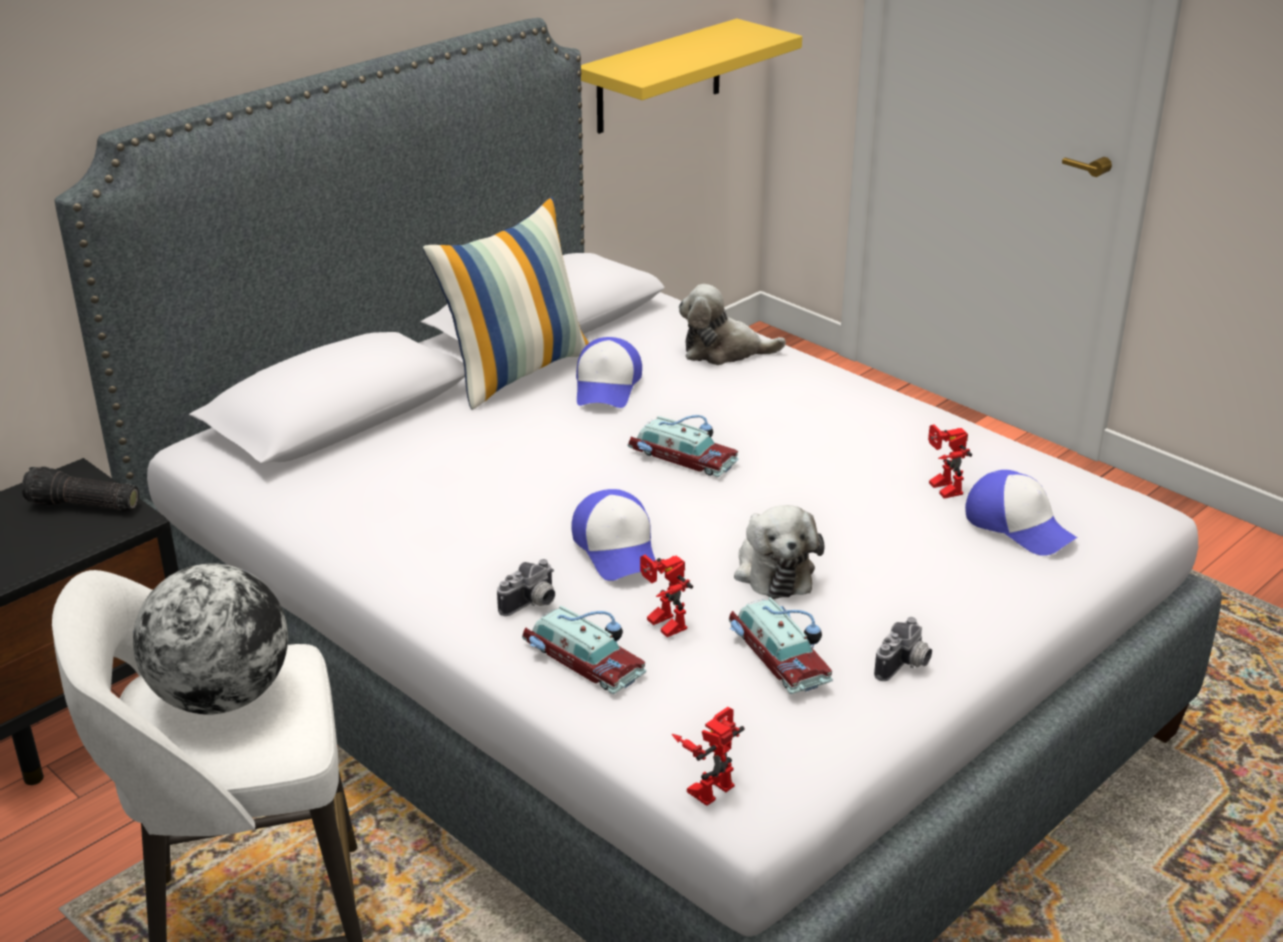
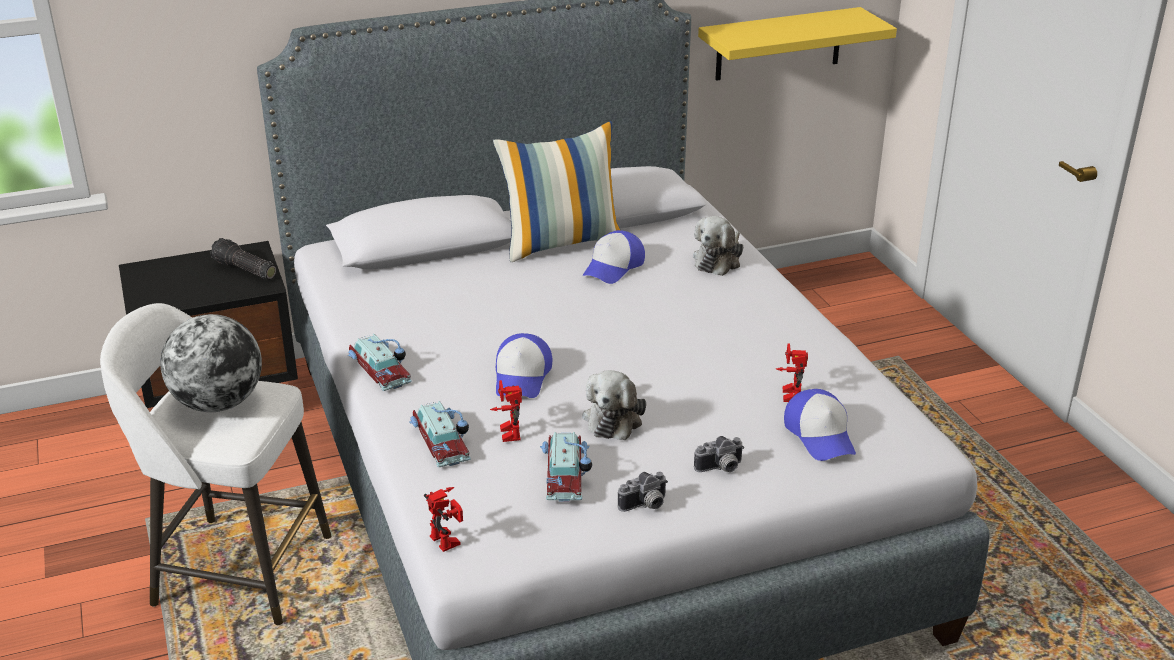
camera: 25 degrees right, 0 degrees up
camera [497,559,555,616] -> camera moved to [694,436,744,472]
toy car [627,415,739,477] -> toy car moved to [348,334,412,391]
toy robot [672,707,745,806] -> toy robot turned 75 degrees clockwise [424,487,463,552]
plush toy [679,284,786,365] -> plush toy turned 90 degrees counterclockwise [693,216,744,276]

